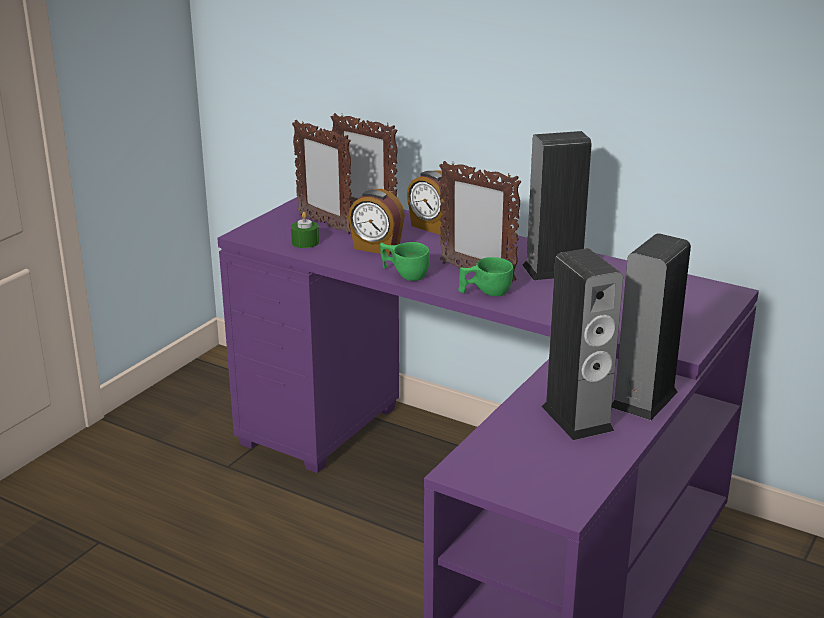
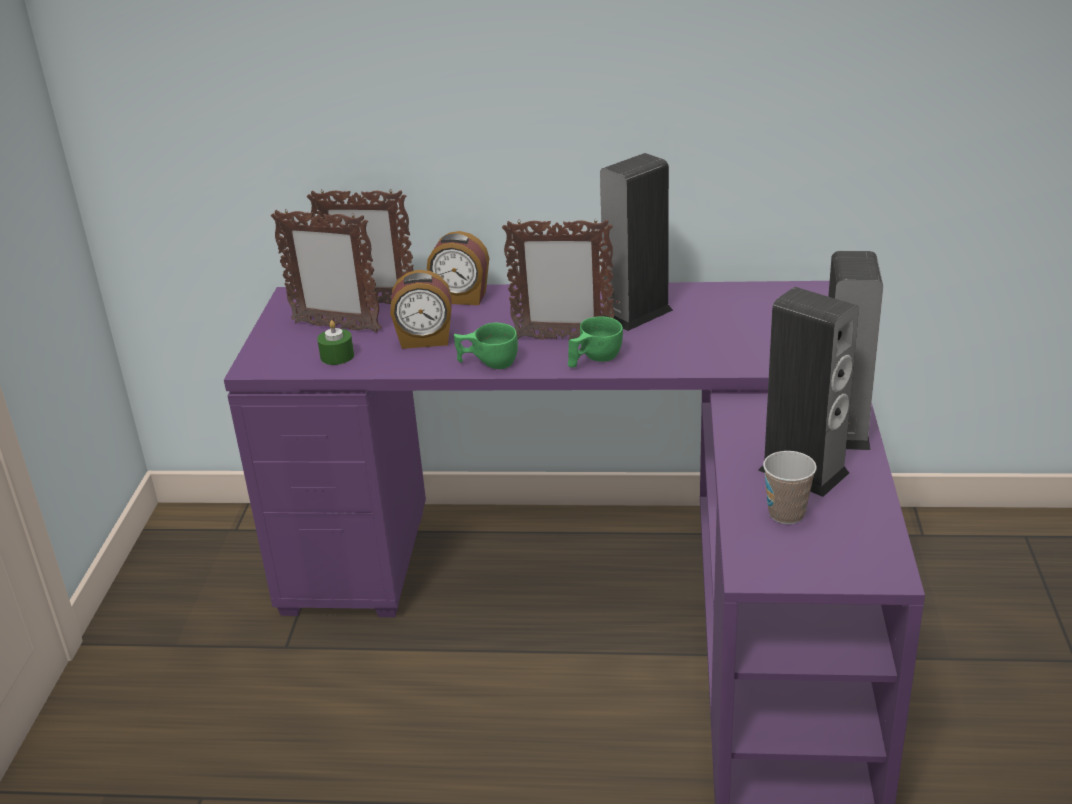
camera: 25 degrees left, 5 degrees up
none -> cup [763,451,817,524]

